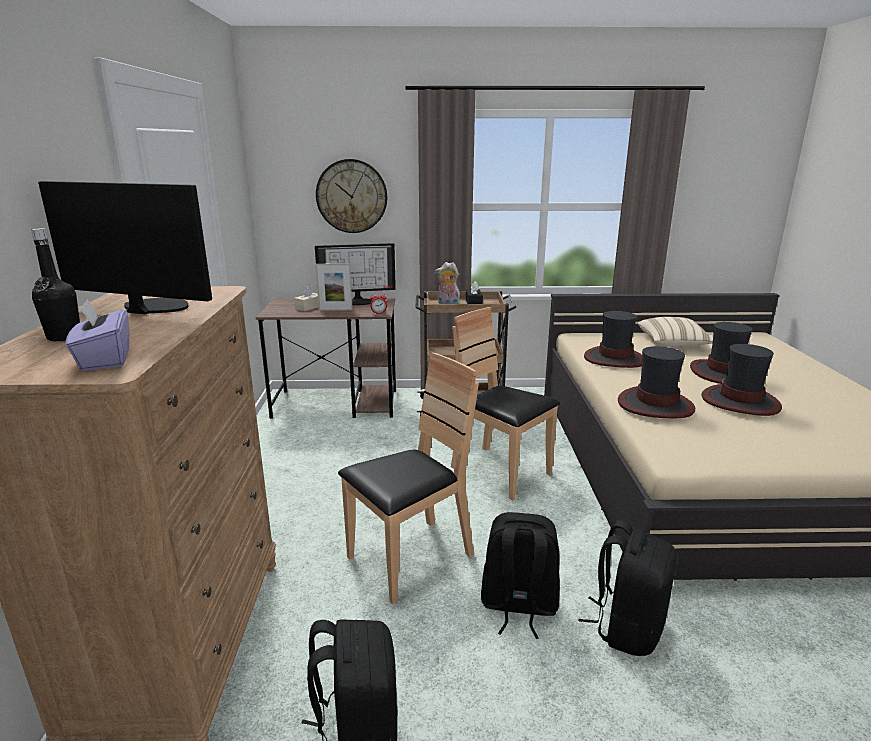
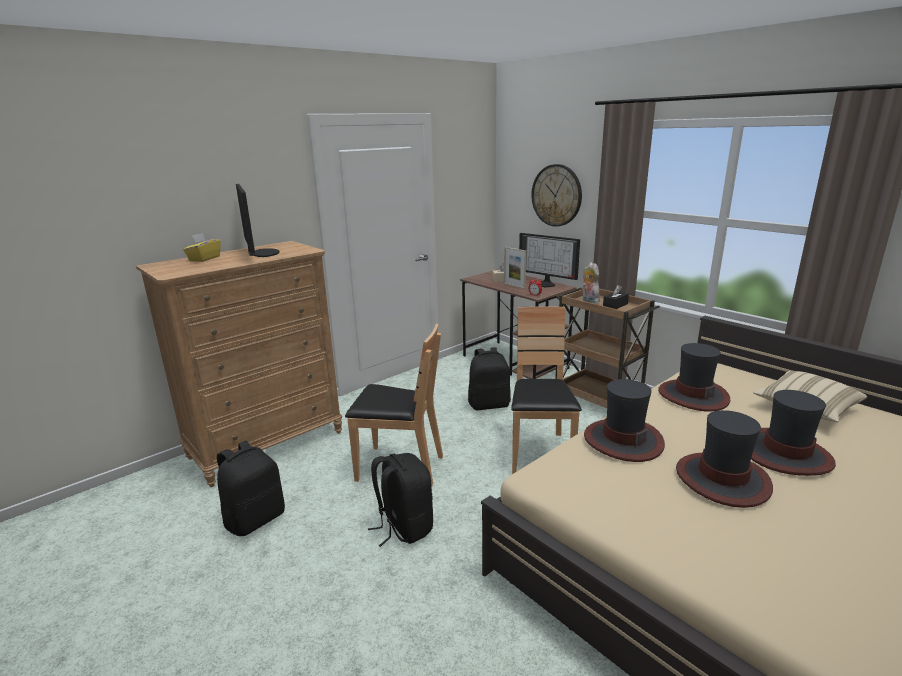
camera: 50 degrees right, 0 degrees up
black bottle [31,228,80,341] -> yellow tissue box [183,233,221,262]
purple tissue box [66,299,129,371] -> none
black backpack [578,520,677,656] -> black backpack moved to [468,347,511,410]

